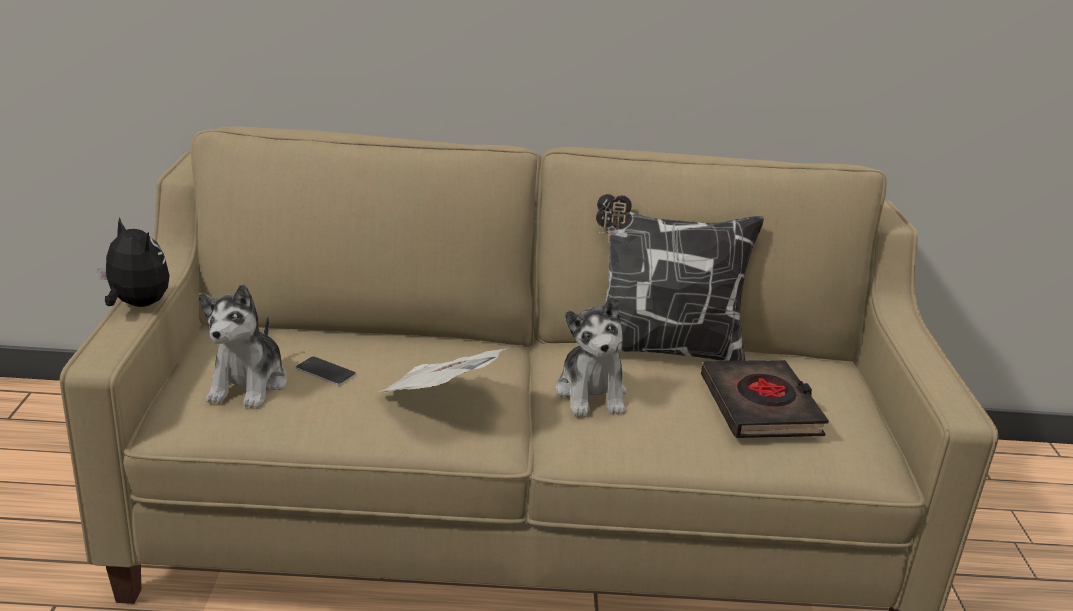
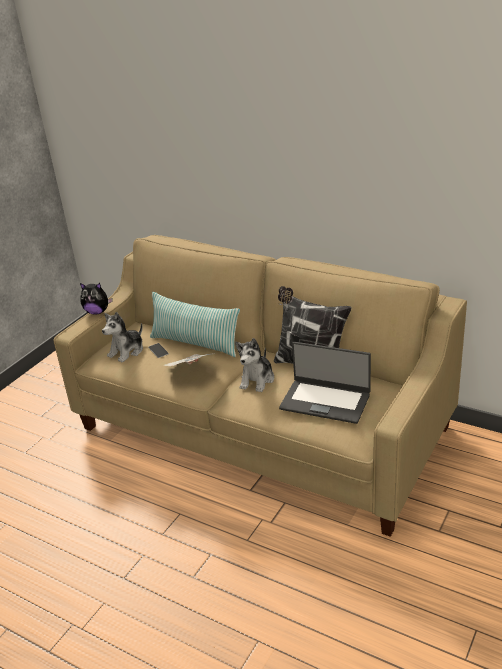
camera: 35 degrees right, 5 degrees up
plush toy [97,217,169,307] -> plush toy turned 120 degrees clockwise [80,283,113,315]
black book [701,360,829,438] -> laptop [279,342,371,424]
none -> pillow [150,292,240,357]

